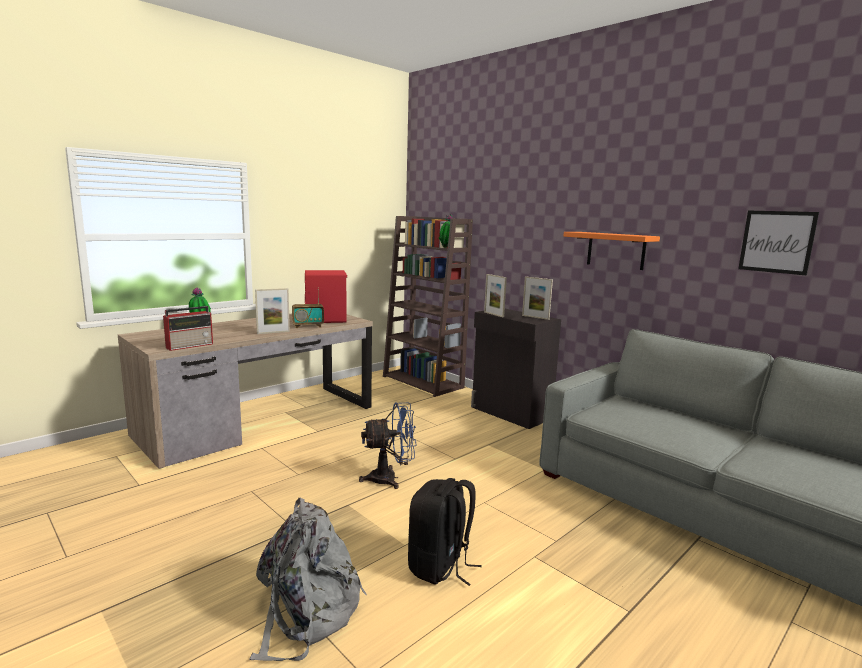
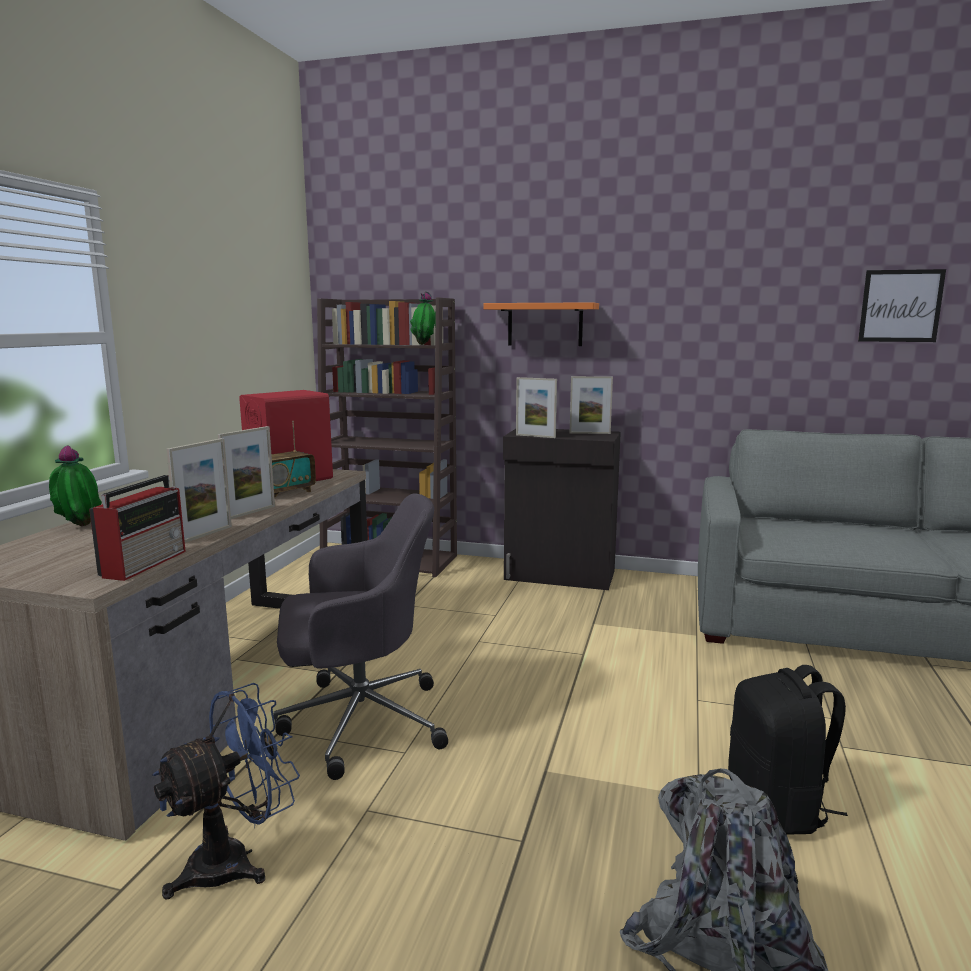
camera: 30 degrees left, 0 degrees up
blue fan [359,403,416,489] -> blue fan moved to [153,683,300,900]
orange shelf [563,232,660,270] -> orange shelf moved to [483,302,599,346]
none -> picture frame [166,438,232,543]
none -> grey office chair [273,493,448,780]

